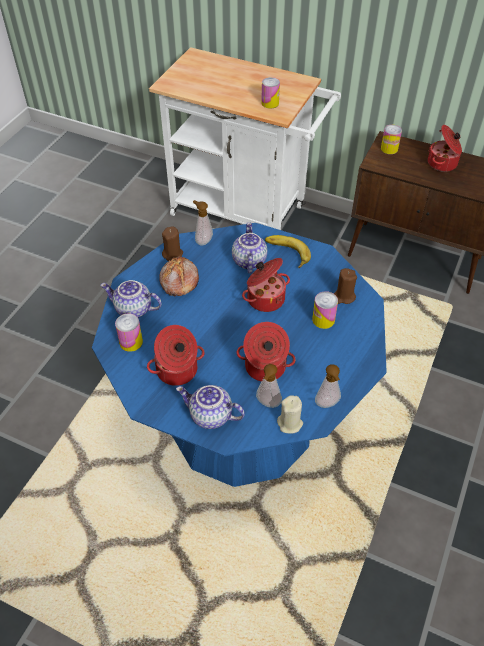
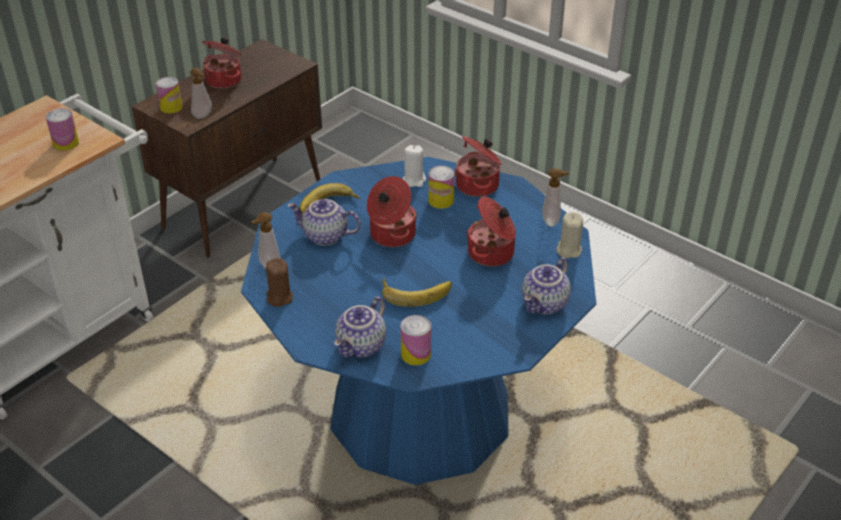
camera: 75 degrees left, 10 degrees down
cooking pot [147,325,205,386] -> cooking pot moved to [455,136,502,197]
bread [159,256,199,297] -> none
soap dispenser [256,364,282,408] -> soap dispenser moved to [190,68,212,119]
brown candle [334,268,357,304] -> white candle [403,145,426,187]
none -> banana [382,278,452,307]

